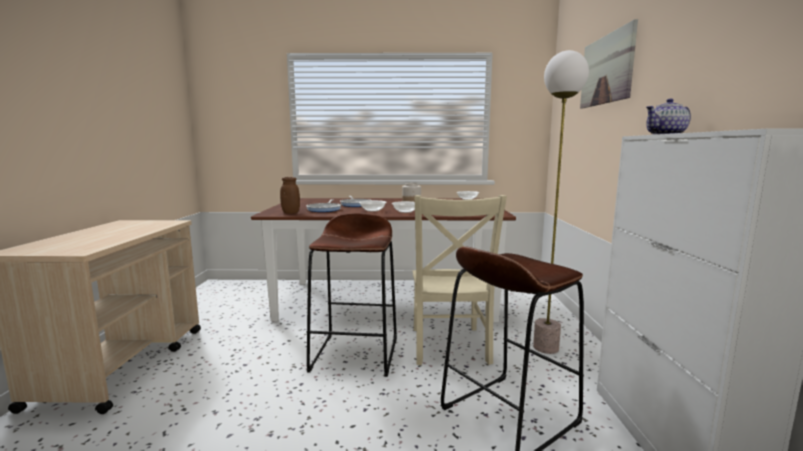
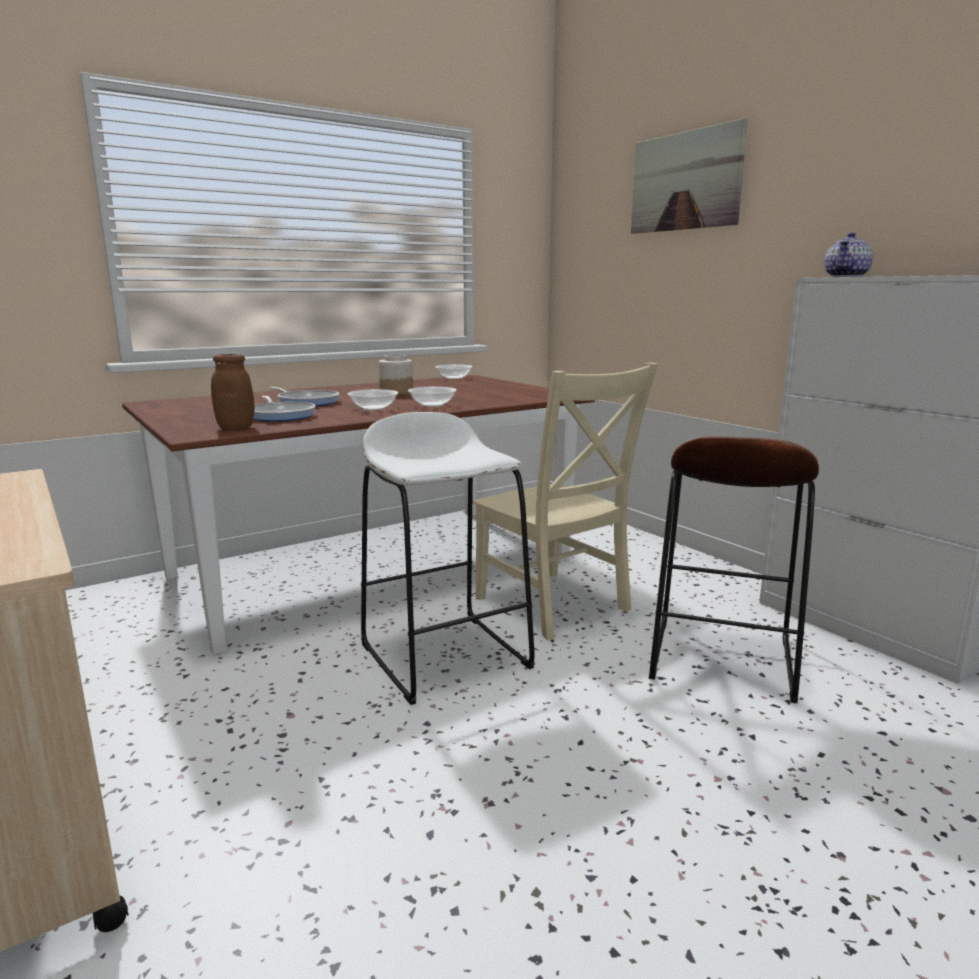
camera: 35 degrees left, 5 degrees up
brown stool [307,213,397,377] -> white stool [361,412,535,705]
floor lamp [533,50,589,354] -> none

